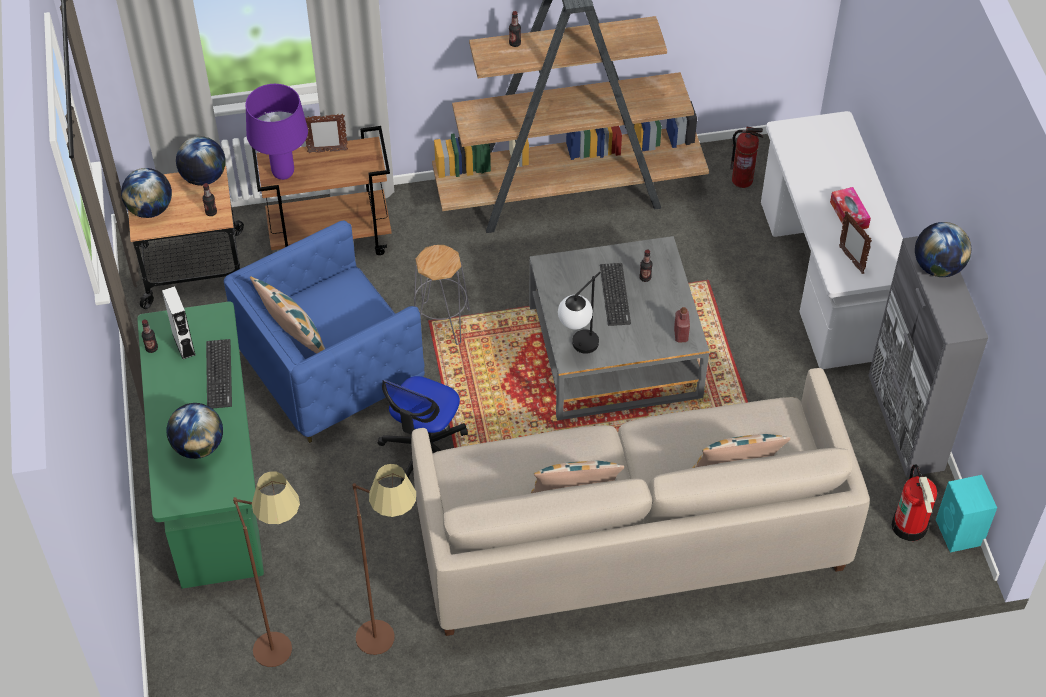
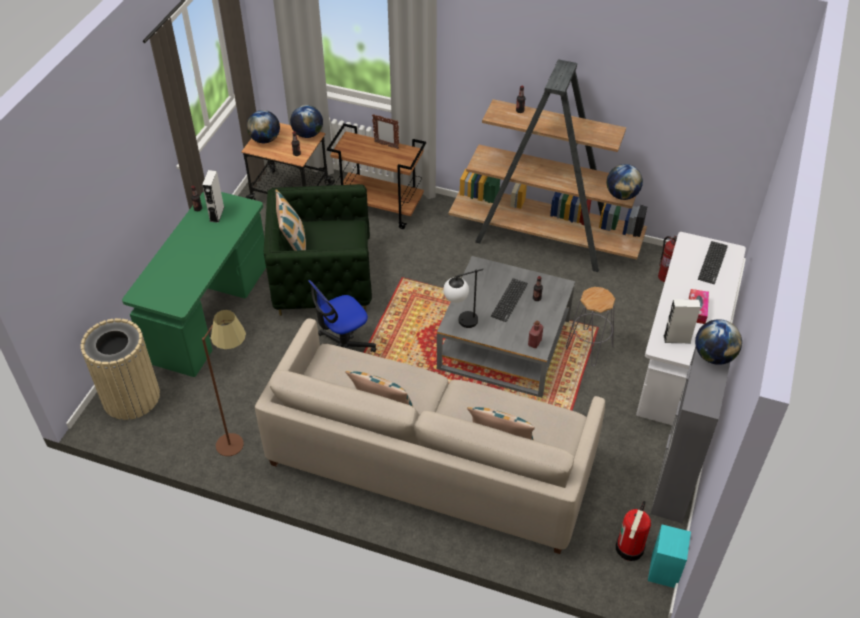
camera: 30 degrees right, 5 degrees down
globe [167,403,223,459] -> globe moved to [607,164,643,200]
keyboard [206,339,232,409] -> keyboard moved to [698,241,728,284]
blue armchair [224,221,425,443] -> green armchair [264,184,372,316]
brown floor lamp [233,471,300,667] -> none
purple table lamp [246,84,308,180] -> none
grey stool [414,245,470,345] -> grey stool moved to [566,287,615,366]
picture frame [839,211,872,274] -> white speaker [664,299,701,343]
none -> beige trash can [81,318,160,420]

